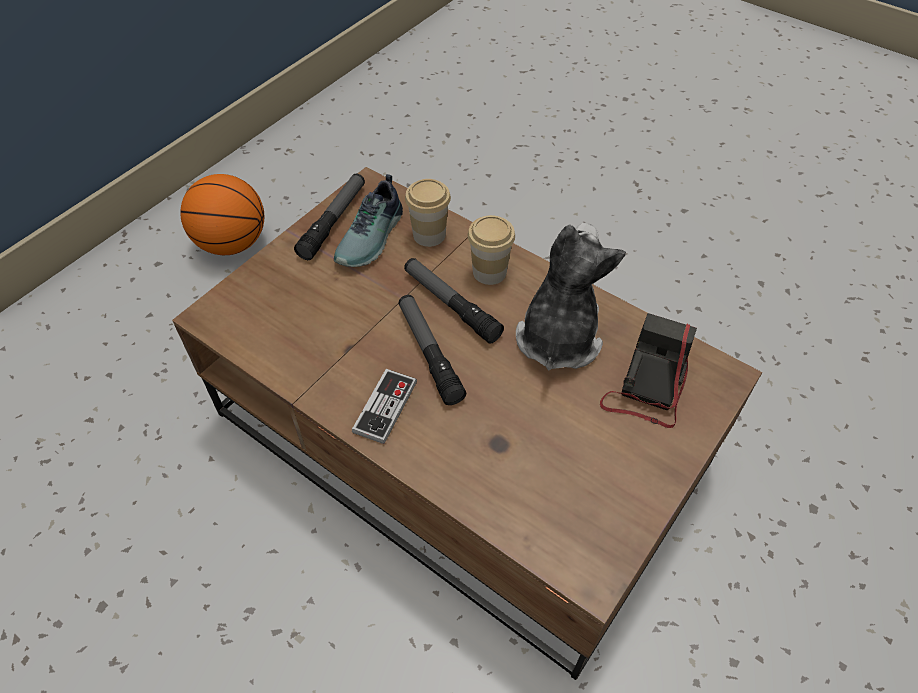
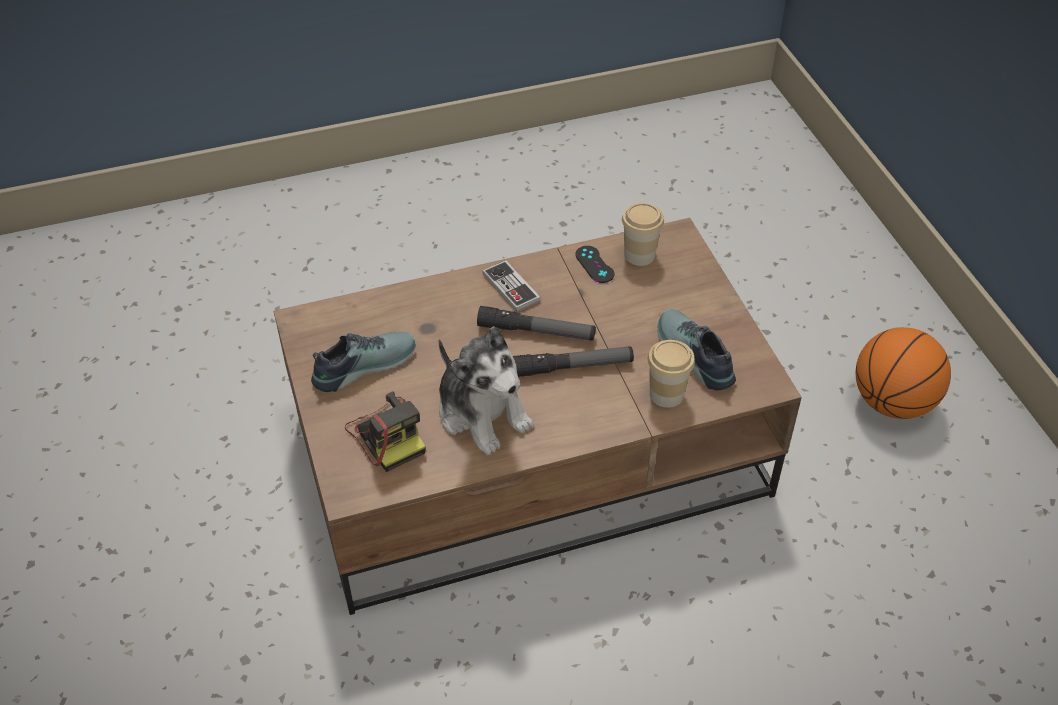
camera: 125 degrees right, 5 degrees down
flashlight [294,174,365,260] -> none
cup [468,215,515,285] -> cup moved to [622,203,664,266]
none -> shoe [311,332,416,392]
none -> black game controller [575,246,614,283]

